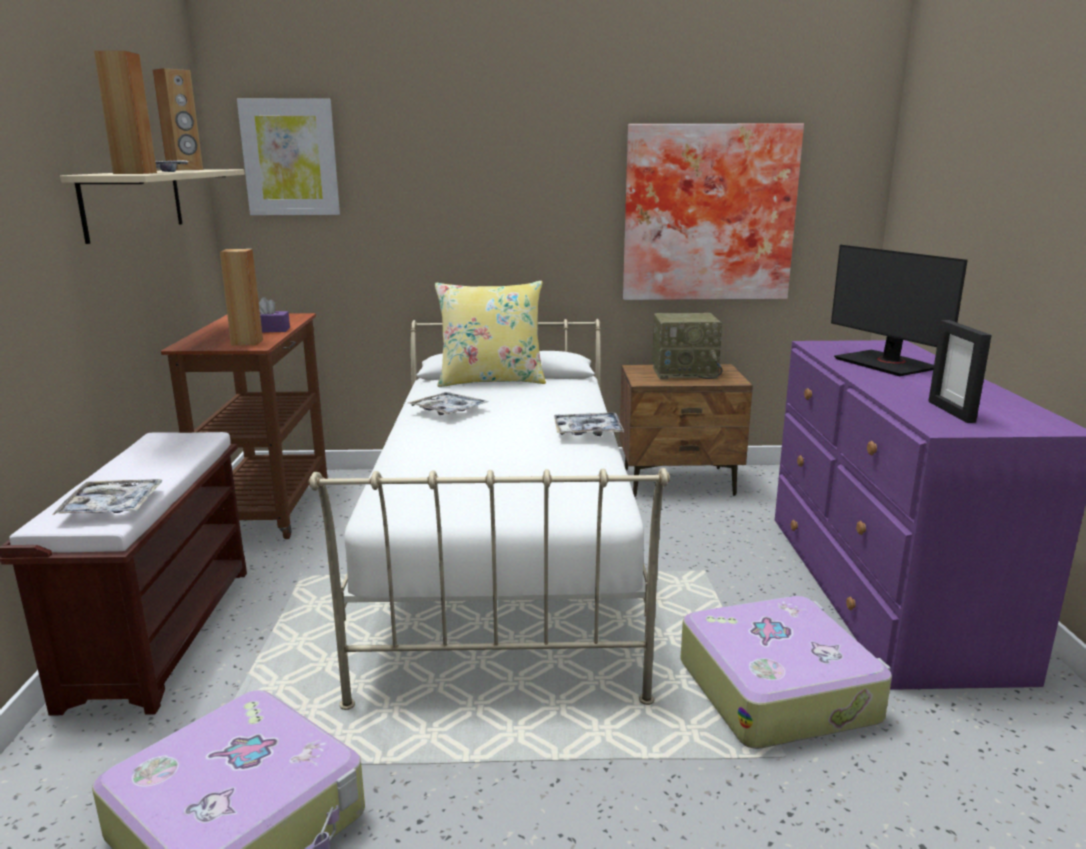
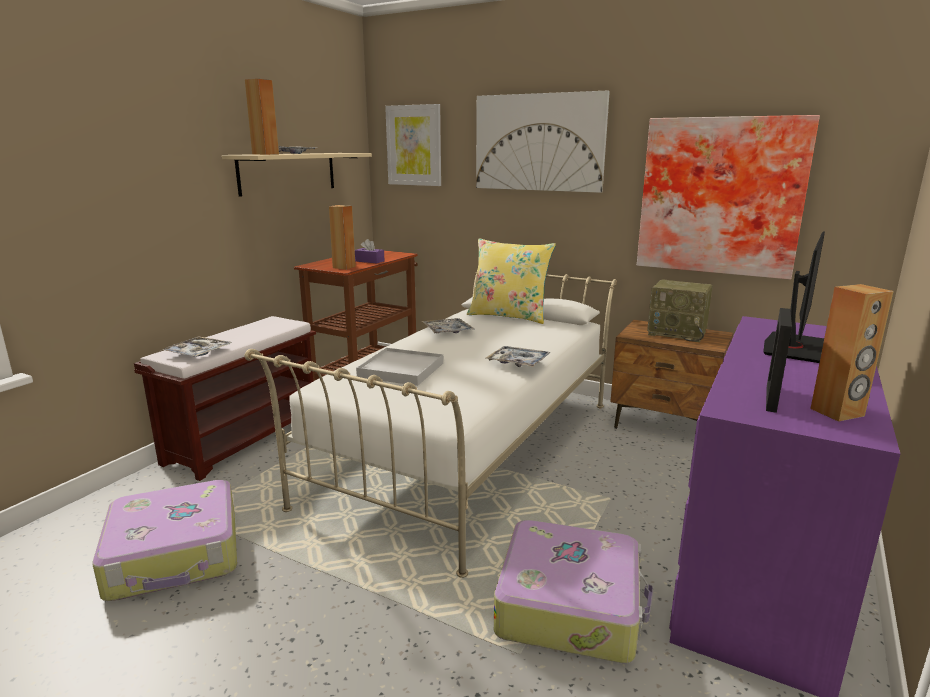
camera: 30 degrees right, 0 degrees up
brown speaker [153,68,203,170] -> brown speaker moved to [810,284,893,422]
monitor [831,245,968,376] -> monitor turned 150 degrees counterclockwise [763,231,825,363]
none -> white tray [356,348,443,386]
none -> picture [476,91,610,193]

